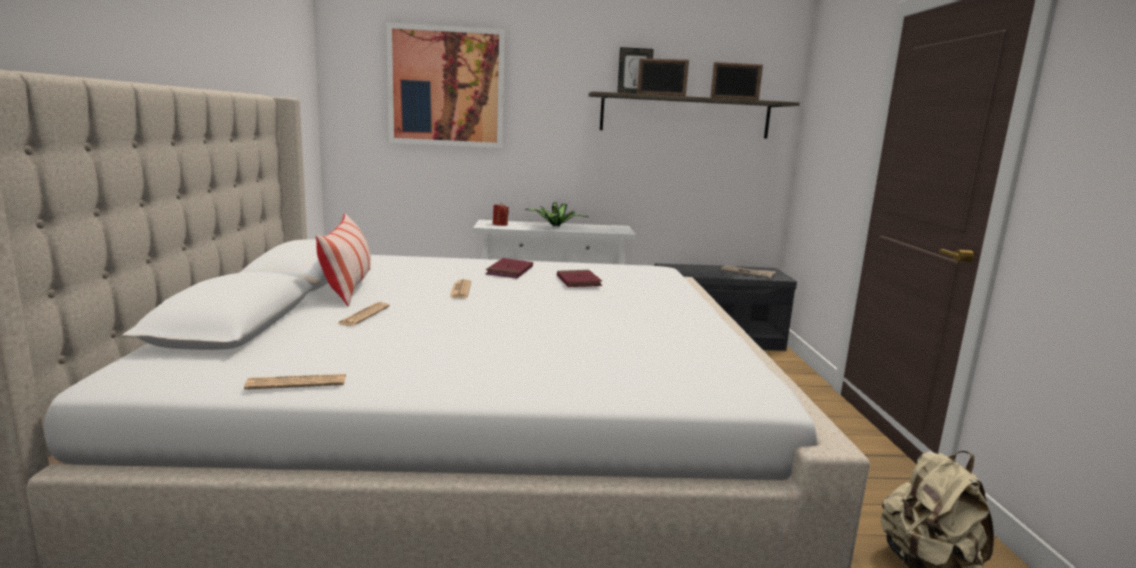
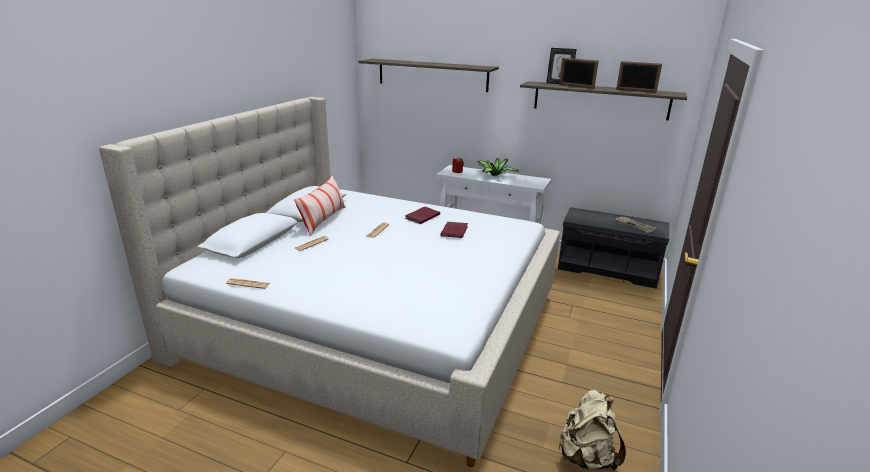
camera: 25 degrees right, 10 degrees up
picture [387,23,505,148] -> shelf [359,59,499,92]

